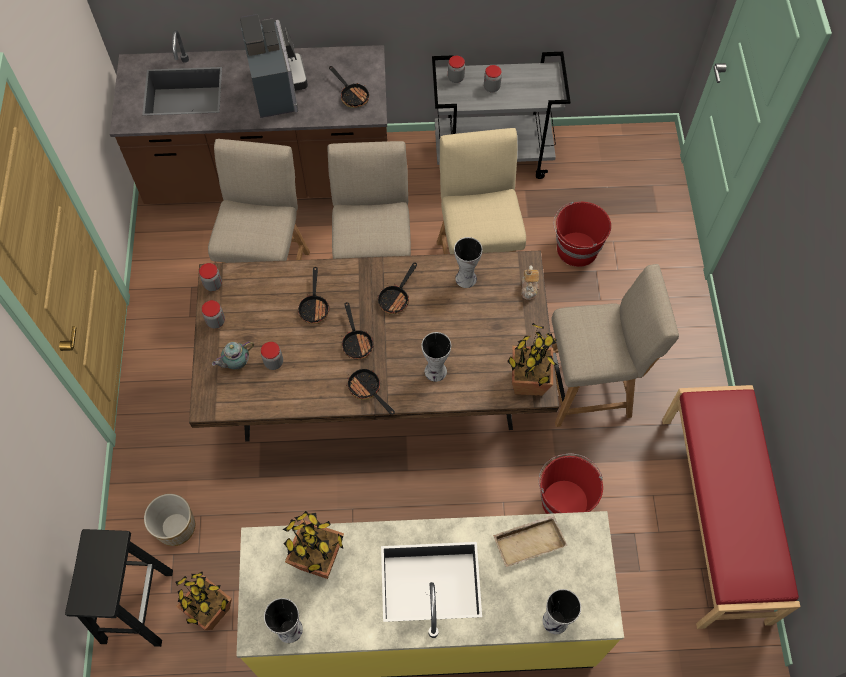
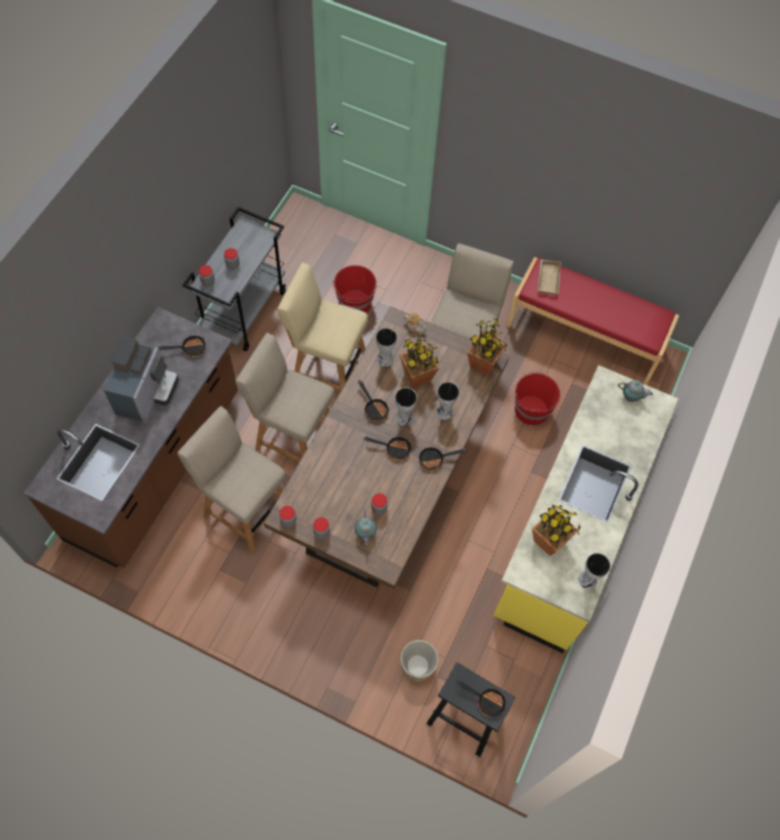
camera: 65 degrees left, 0 degrees up
potted plant [176,572,232,630] -> potted plant moved to [400,332,439,388]
coffee machine [240,14,308,118] -> coffee machine turned 90 degrees clockwise [104,336,179,423]
frying pan [298,267,330,324] -> frying pan moved to [456,680,507,717]
beige tray [493,515,567,567] -> beige tray moved to [538,260,561,295]
vase [543,589,581,634] -> vase moved to [395,387,417,426]
none -> teapot [618,380,653,402]

